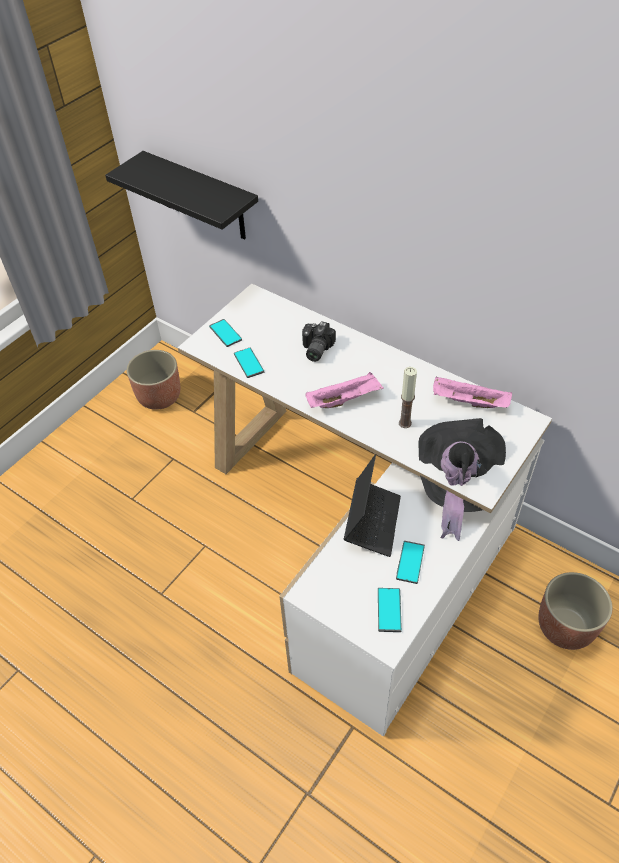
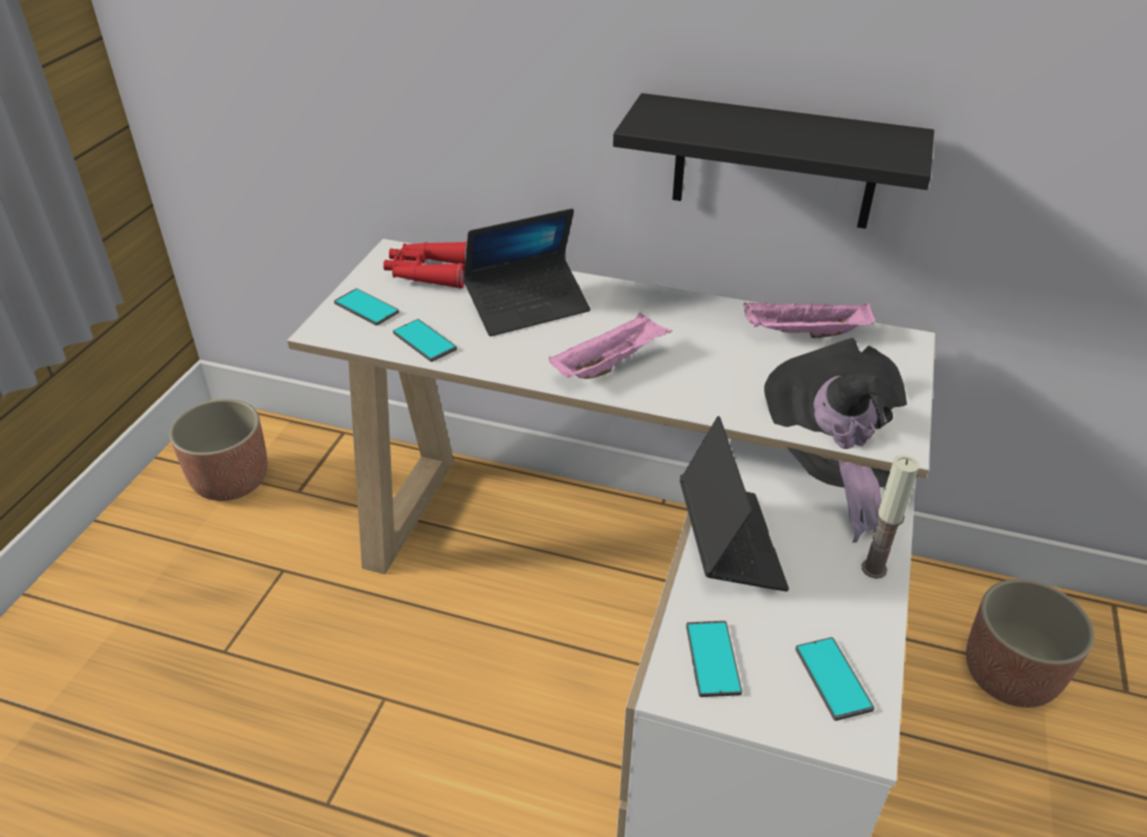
camera: 20 degrees left, 10 degrees down
black shelf [105,151,258,240] -> black shelf moved to [613,93,934,229]
camera [302,321,336,362] -> laptop [463,209,590,336]
phone [396,541,425,584] -> phone moved to [686,621,742,697]
candle [399,367,417,428] -> candle moved to [862,455,920,579]
none -> red binoculars [383,242,467,289]

